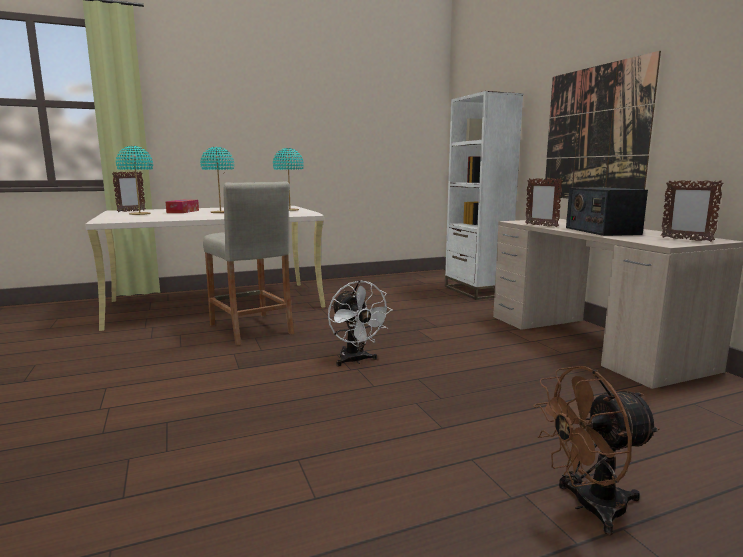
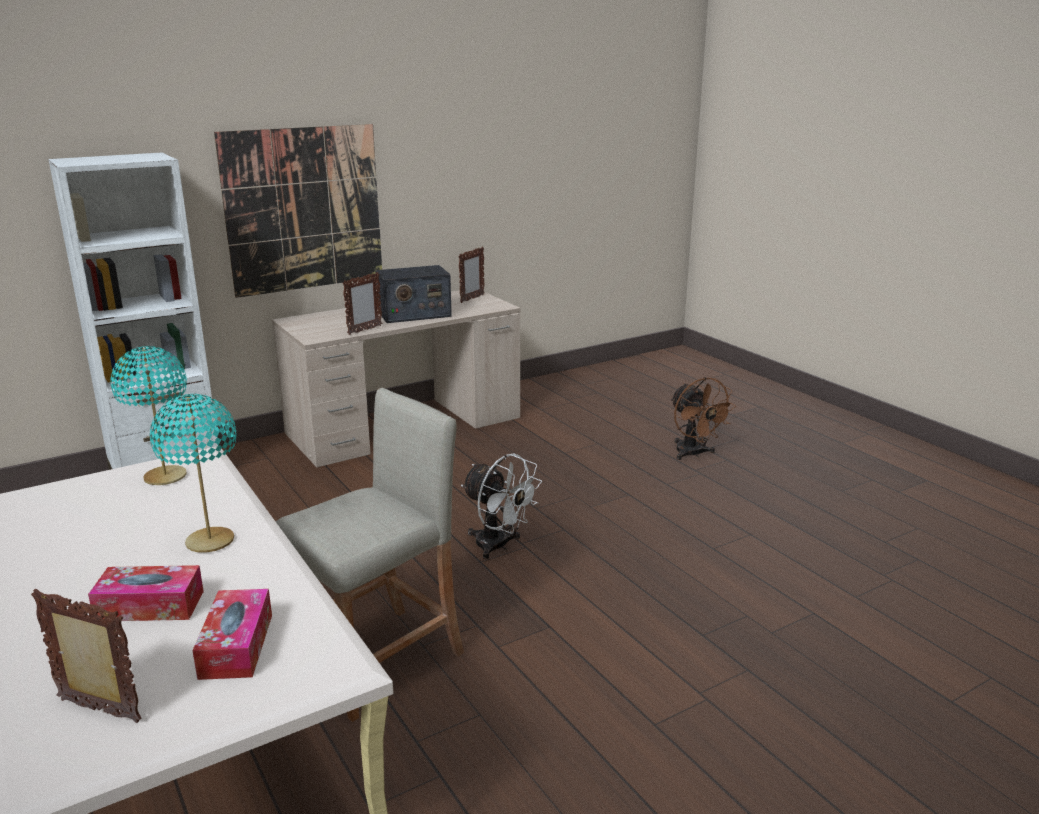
camera: 100 degrees left, 10 degrees up
turquoise table lamp [116,146,153,215] -> tissue box [192,589,272,680]
white fan [328,280,392,366] -> white fan turned 75 degrees clockwise [461,454,542,559]

